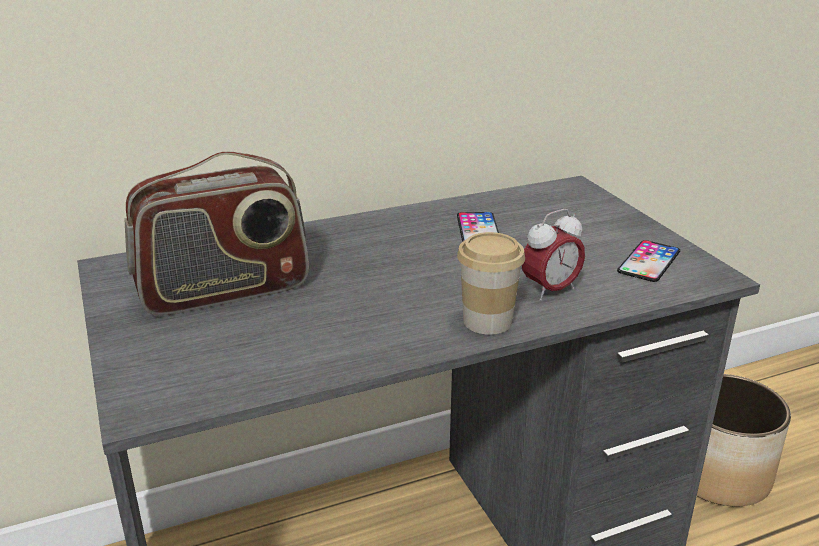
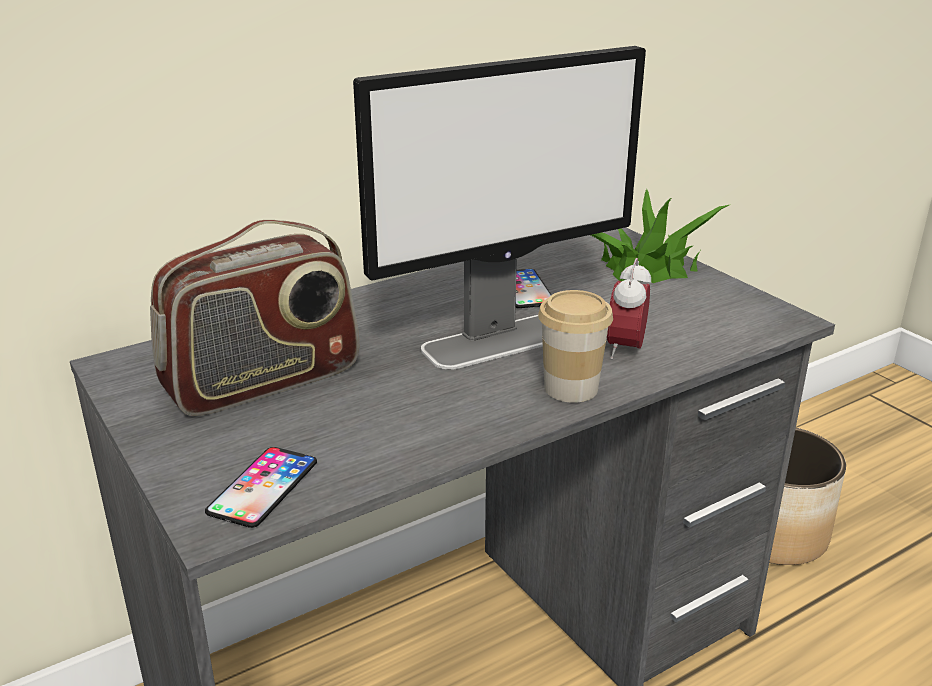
camera: 10 degrees left, 0 degrees up
alarm clock [522,209,585,301] -> alarm clock turned 150 degrees clockwise [607,258,651,360]
phone [617,240,680,282] -> phone moved to [205,447,317,528]
none -> monitor [353,46,646,370]
none -> potted plant [591,189,729,283]

